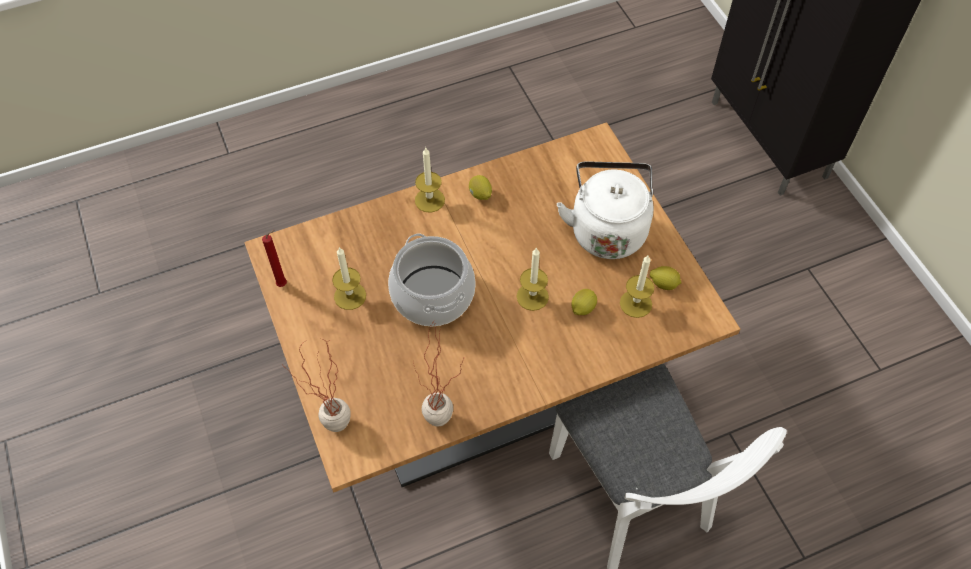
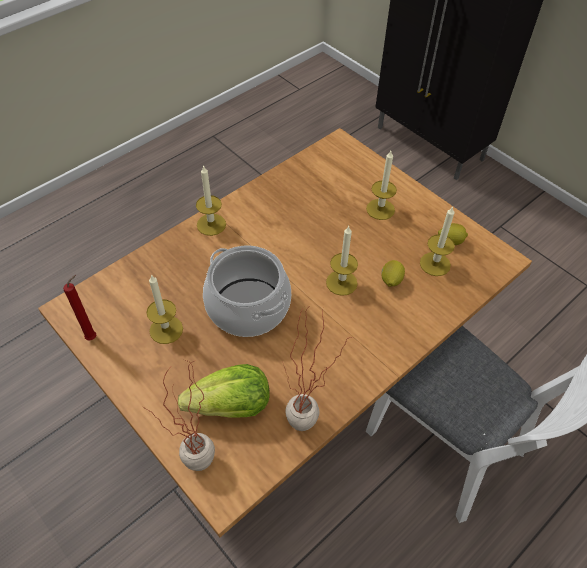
camera: 20 degrees left, 5 degrees down
lemon [469,175,492,200] -> none
white kettle [557,161,654,259] -> candle [366,151,397,220]
none -> lettuce [178,364,270,418]

